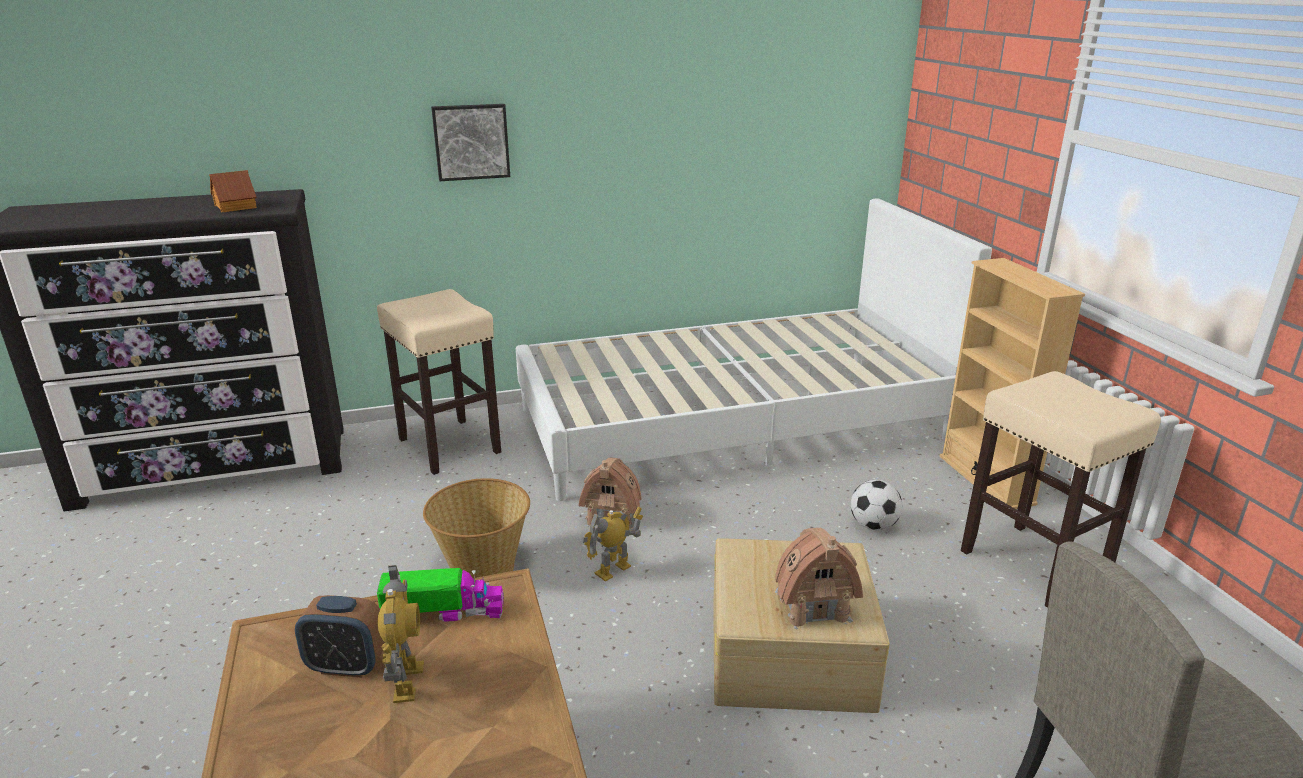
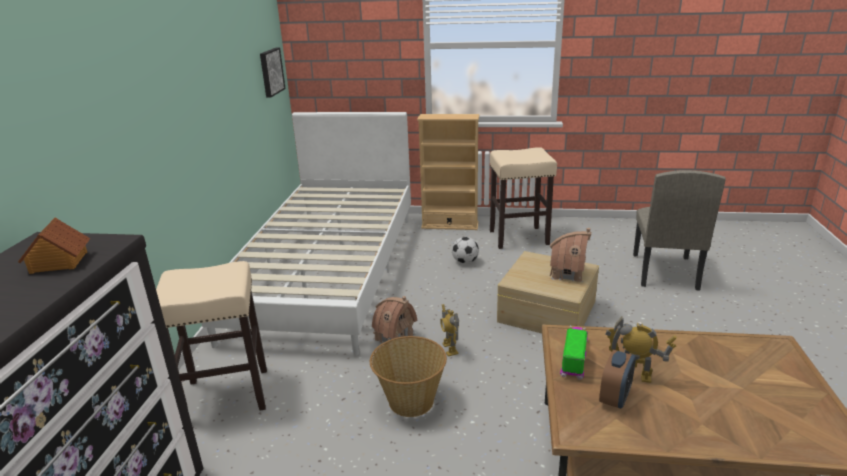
camera: 65 degrees left, 0 degrees up
picture [431,104,510,181] -> picture moved to [260,48,286,98]

